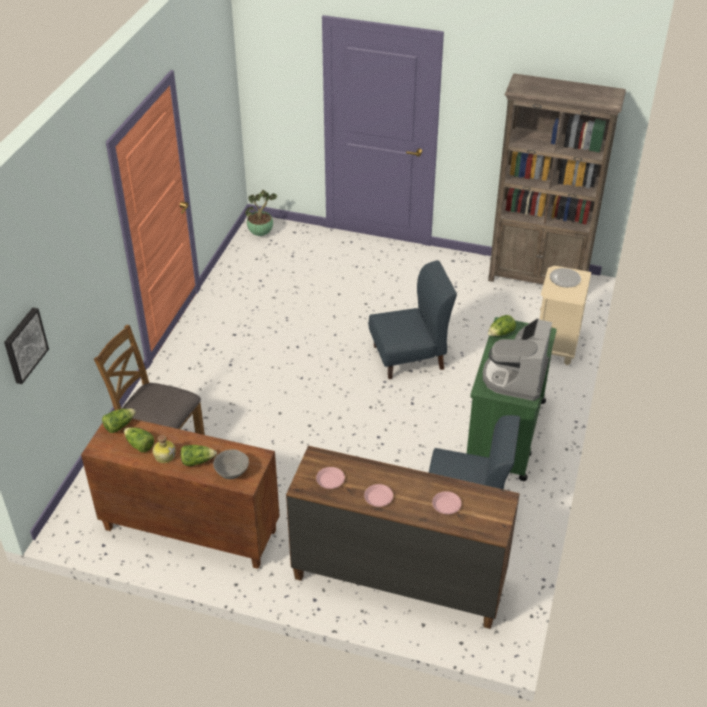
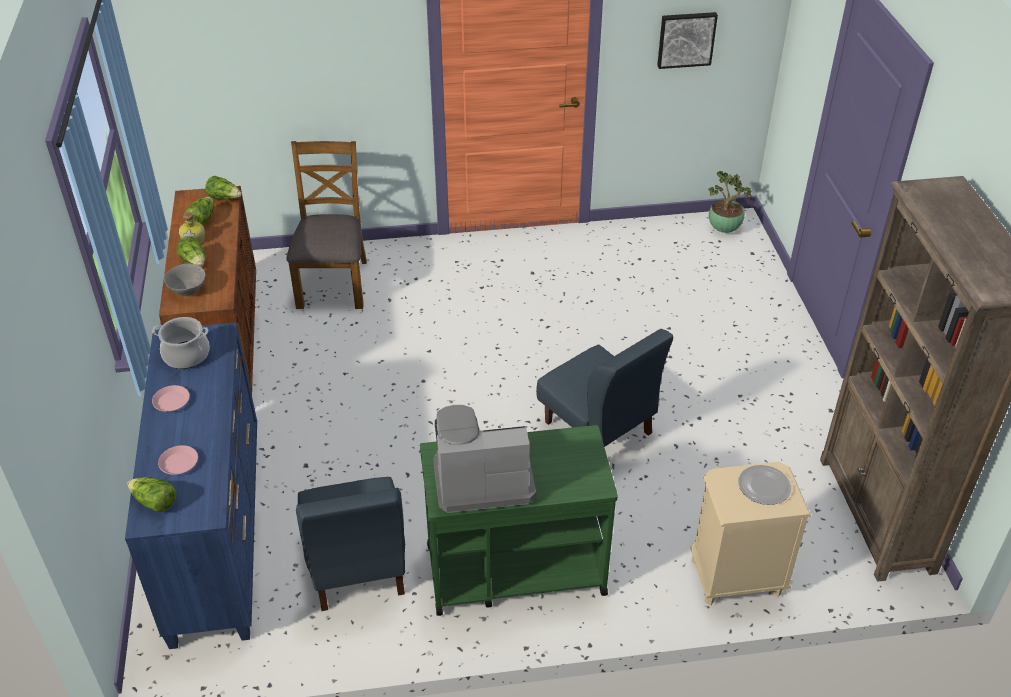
camera: 65 degrees right, 0 degrees up
picture [4,308,49,384] -> picture moved to [657,12,718,69]
brown dresser [286,446,520,629] -> blue dresser [125,323,257,649]
pink plate [316,467,345,489] -> cooking pot [152,317,210,369]
lettuce [488,315,516,336] -> lettuce moved to [127,477,176,513]

